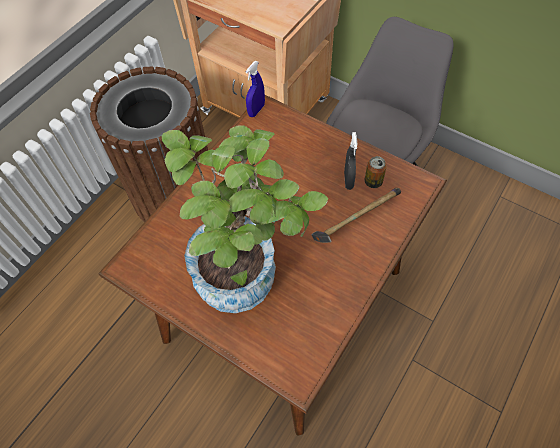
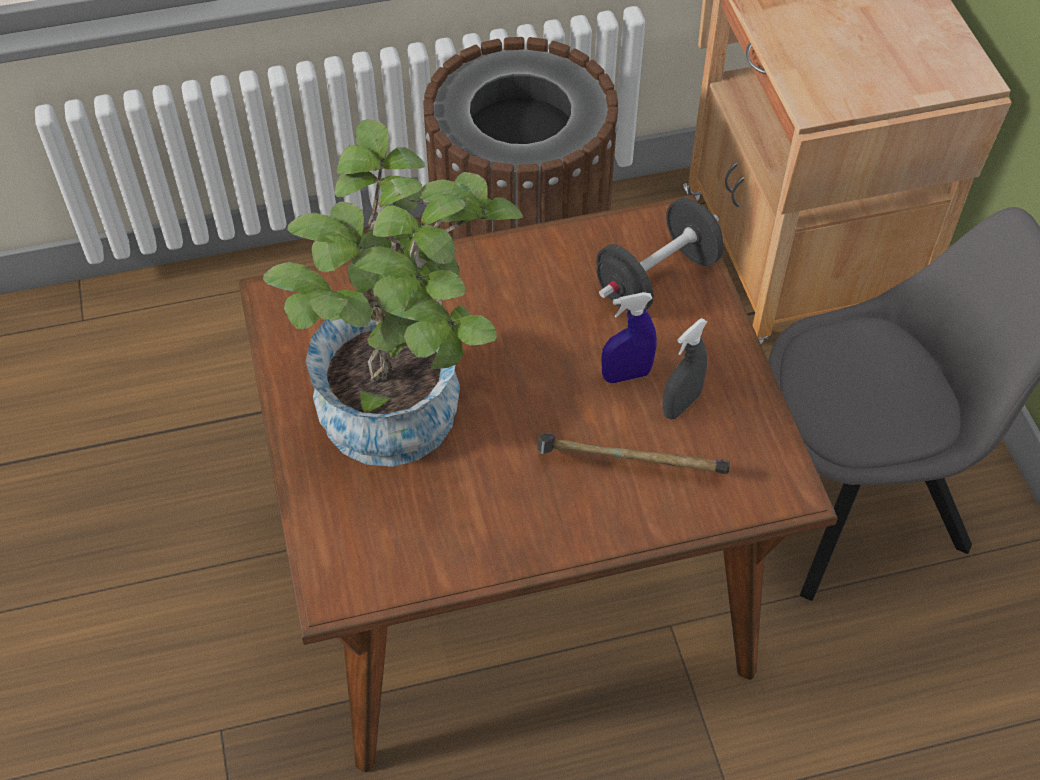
camera: 40 degrees right, 5 degrees down
blue spray bottle [245,61,265,117] -> blue spray bottle moved to [601,292,657,383]
can [364,156,387,188] -> none
none -> black dumbbell [596,198,724,311]

